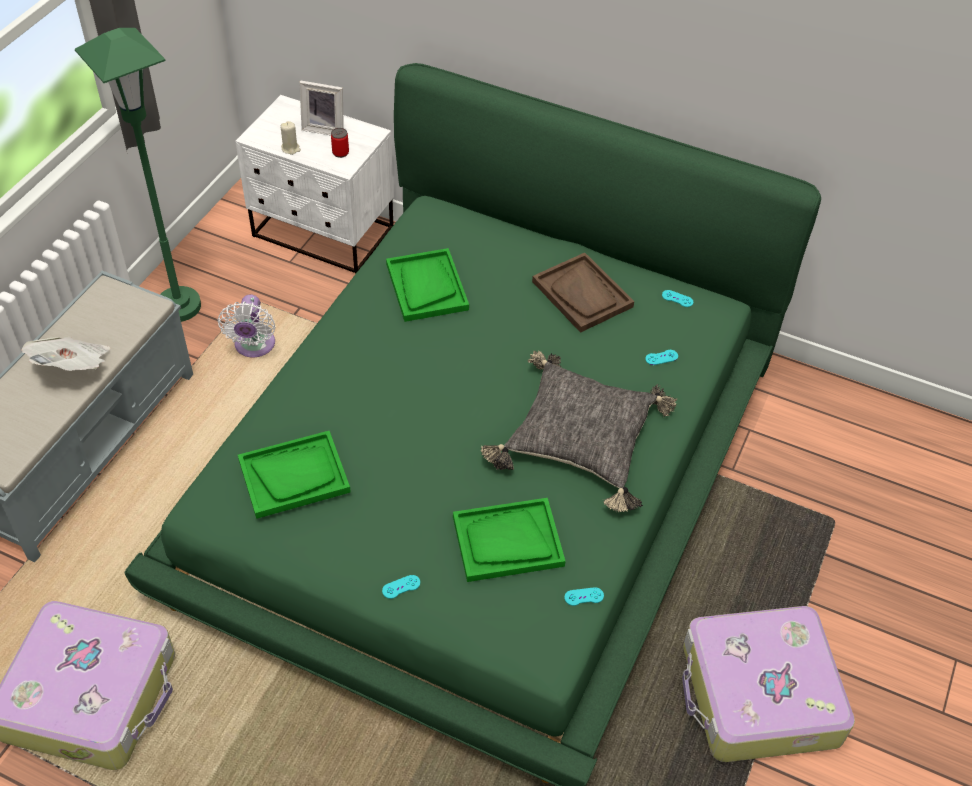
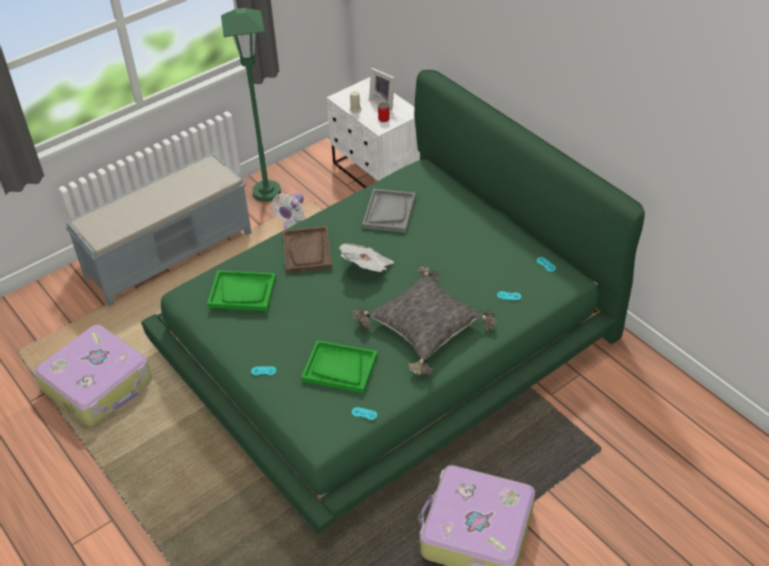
camera: 30 degrees right, 5 degrees down
newspaper [22,336,111,371] -> newspaper moved to [339,243,394,272]
green tray [386,248,469,322] -> grey tray [362,188,416,233]
brown tray [532,253,634,333] -> brown tray moved to [283,226,332,273]

